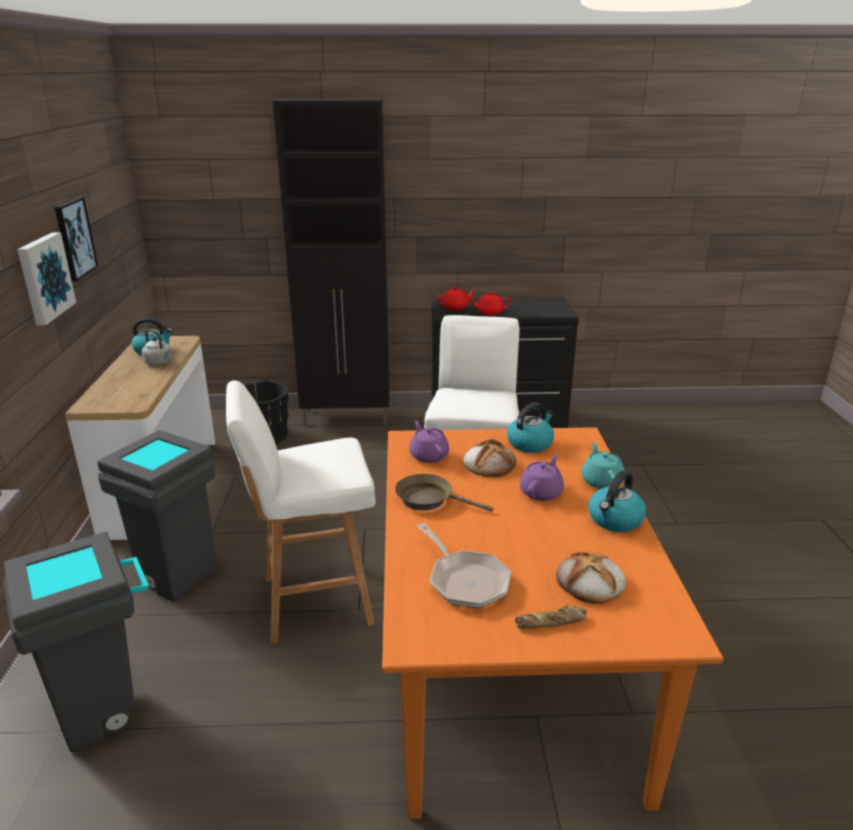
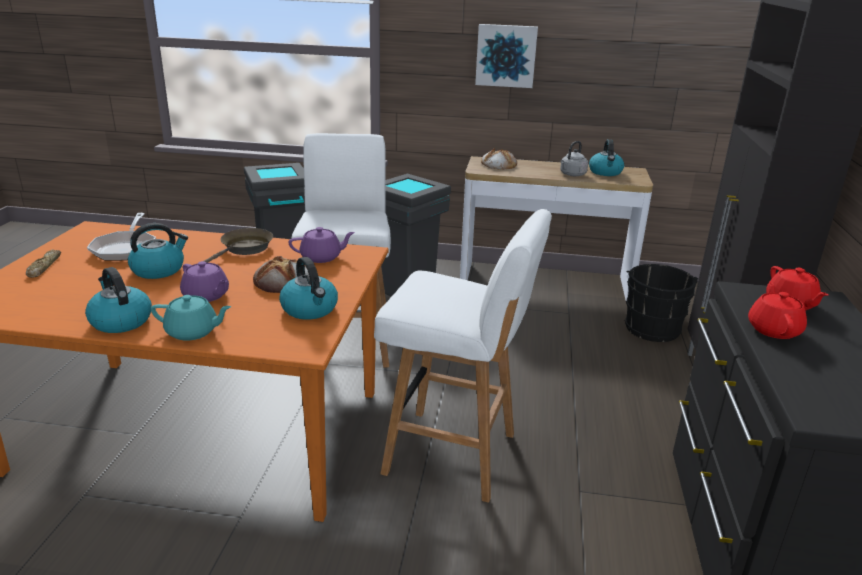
camera: 100 degrees right, 0 degrees up
picture [54,197,98,282] -> none
frying pan [417,523,511,608] -> frying pan turned 75 degrees counterclockwise [87,213,156,261]
bread [556,552,626,604] -> bread moved to [481,148,517,170]
none -> kettle [128,223,188,279]

